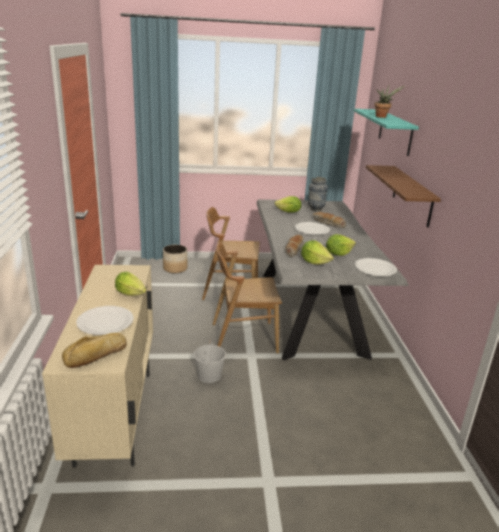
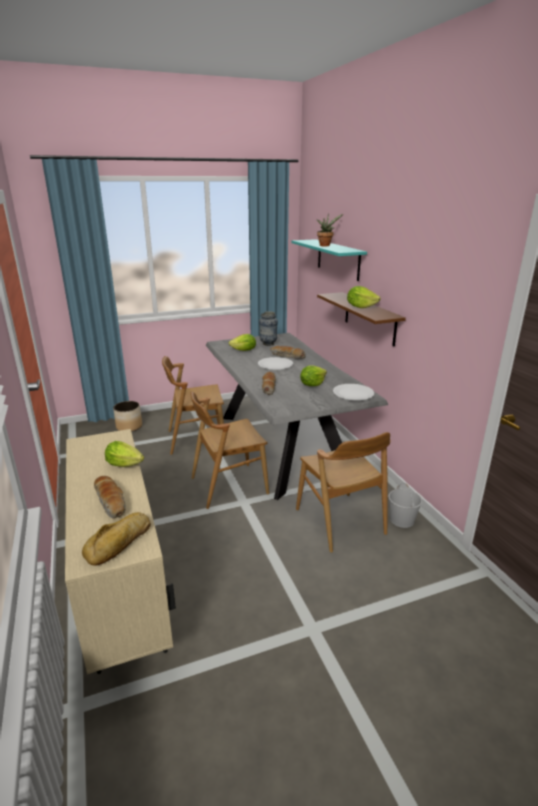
camera: 15 degrees left, 0 degrees up
white plate [76,306,134,335] -> bread [94,476,126,519]
white bucket [194,339,226,383] -> white bucket moved to [389,483,422,528]
lettuce [301,240,334,265] -> lettuce moved to [347,286,381,308]
none -> brown chair [296,432,391,552]

